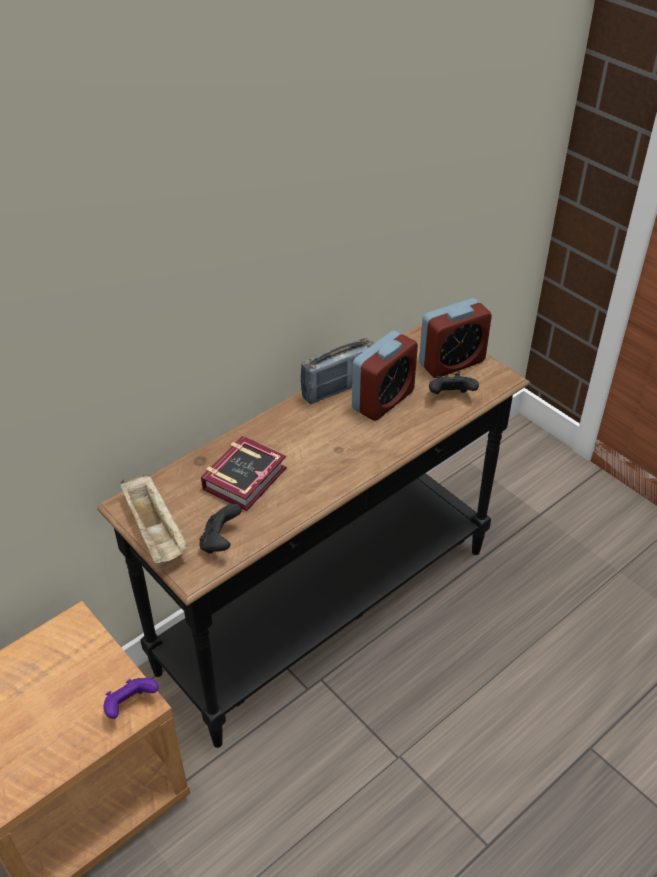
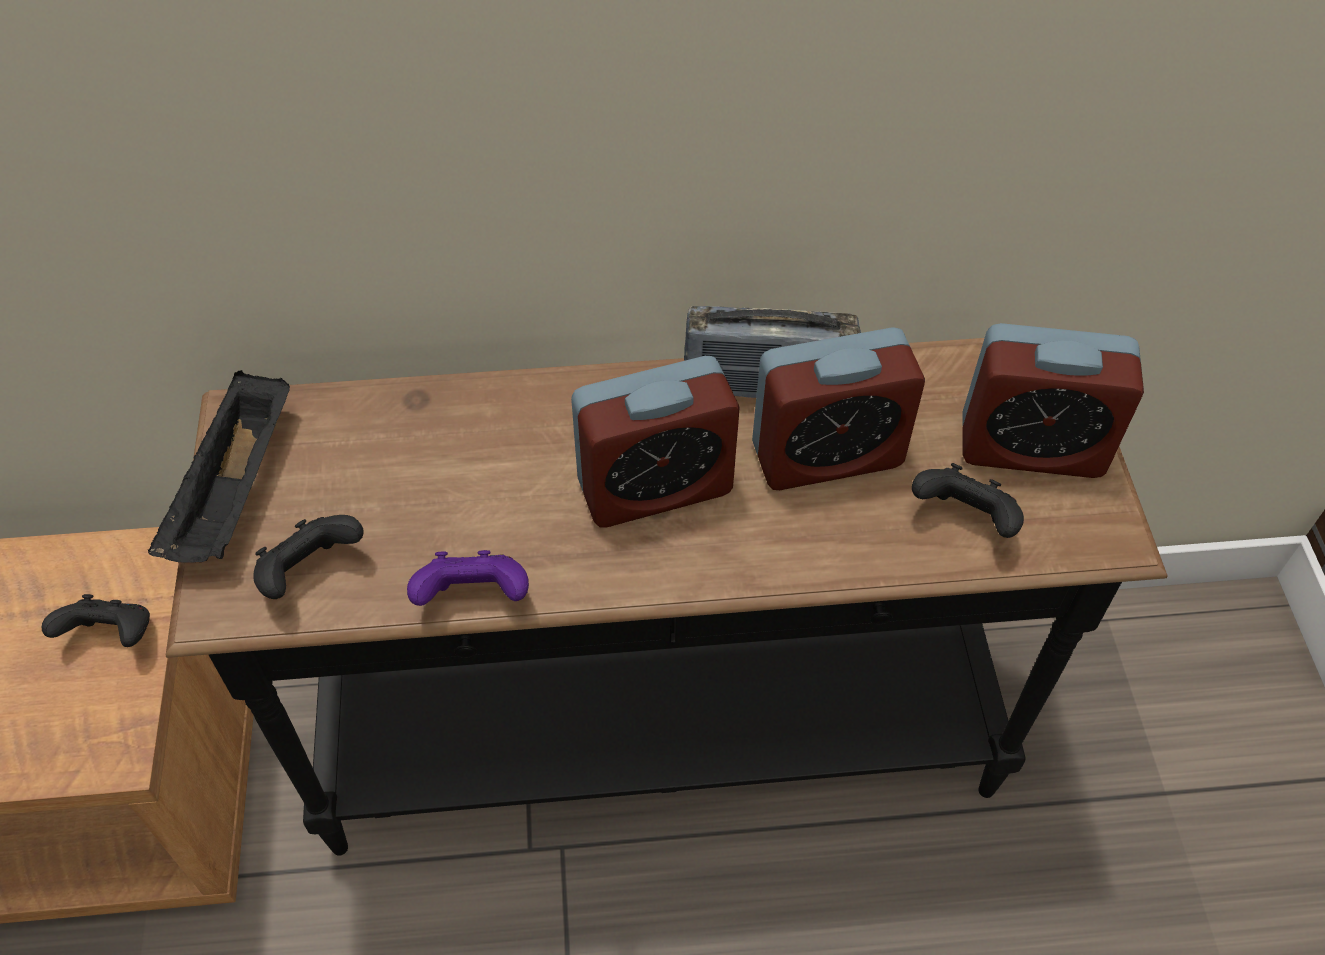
camera: 35 degrees right, 10 degrees up
purple game controller [103,678,158,719] -> purple game controller moved to [407,550,529,606]
beige tray [120,474,188,563] -> black tray [148,370,290,563]
book [201,436,287,511] -> none
none -> black game controller [41,594,150,647]
none -> alarm clock [571,356,740,528]

